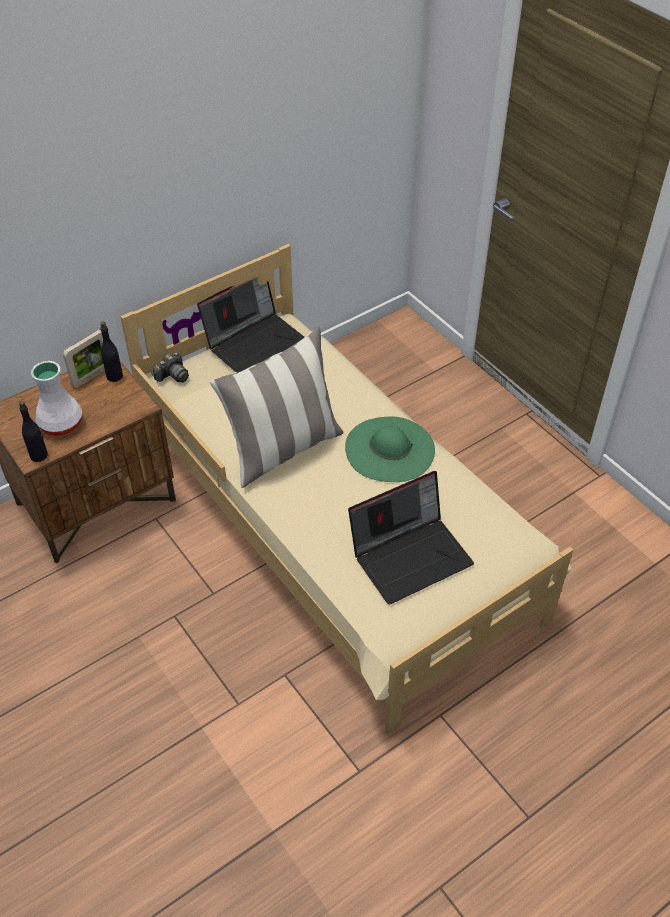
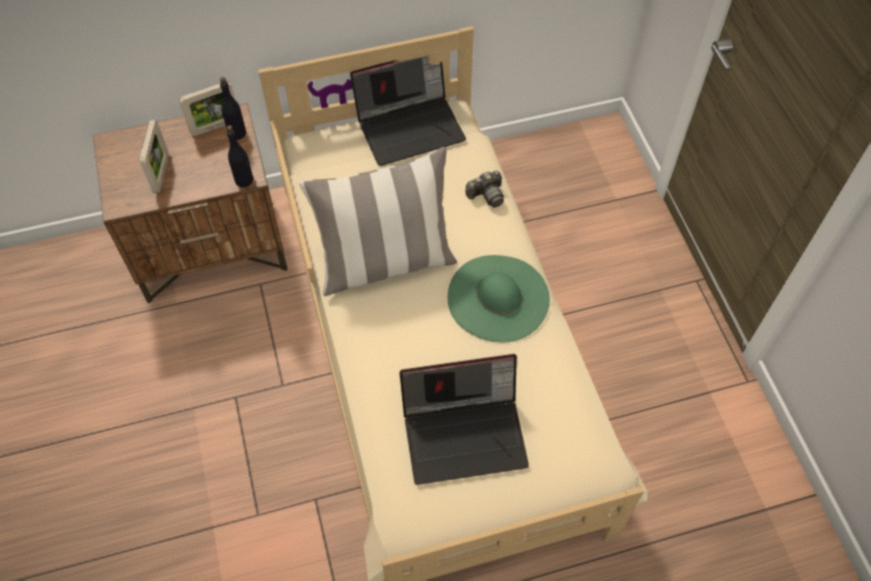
camera: 20 degrees right, 10 degrees up
black bottle [19,401,48,462] -> black bottle moved to [227,125,253,187]
white vase [31,361,82,436] -> picture frame [140,120,169,193]
camera [153,352,189,383] -> camera moved to [465,171,504,207]

